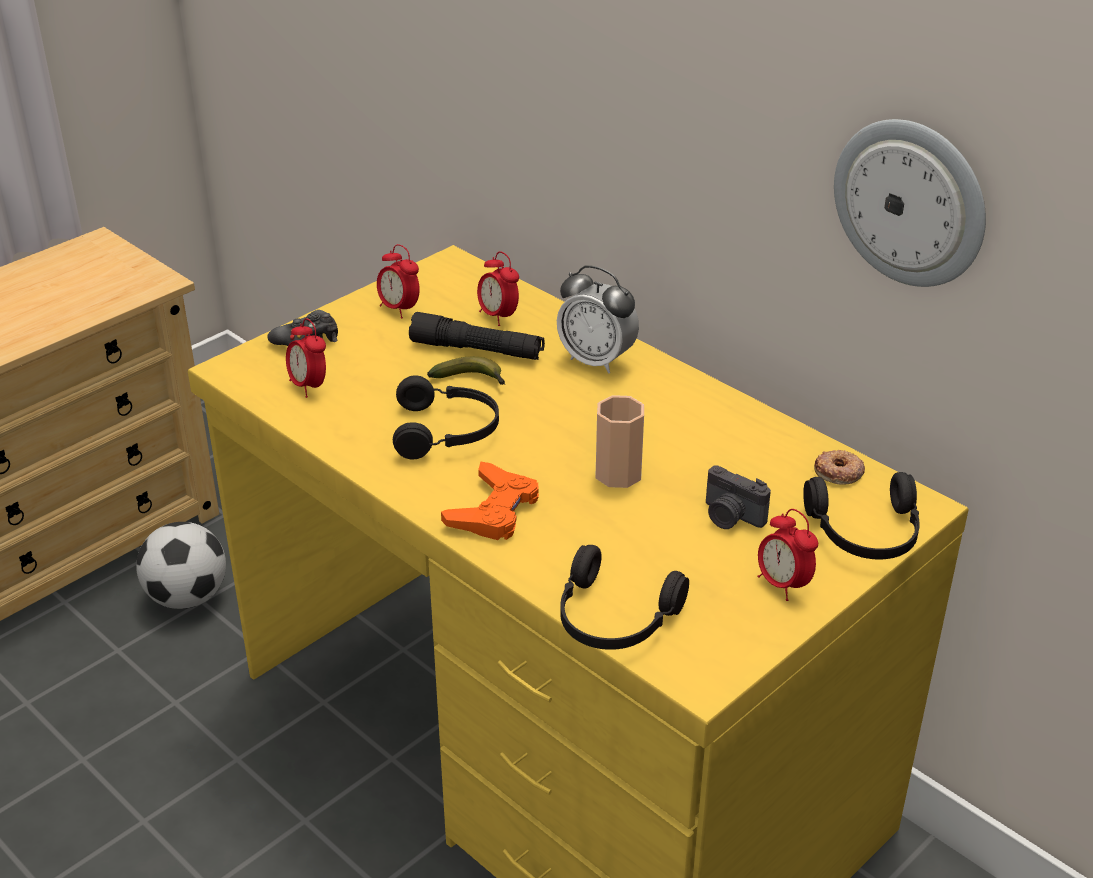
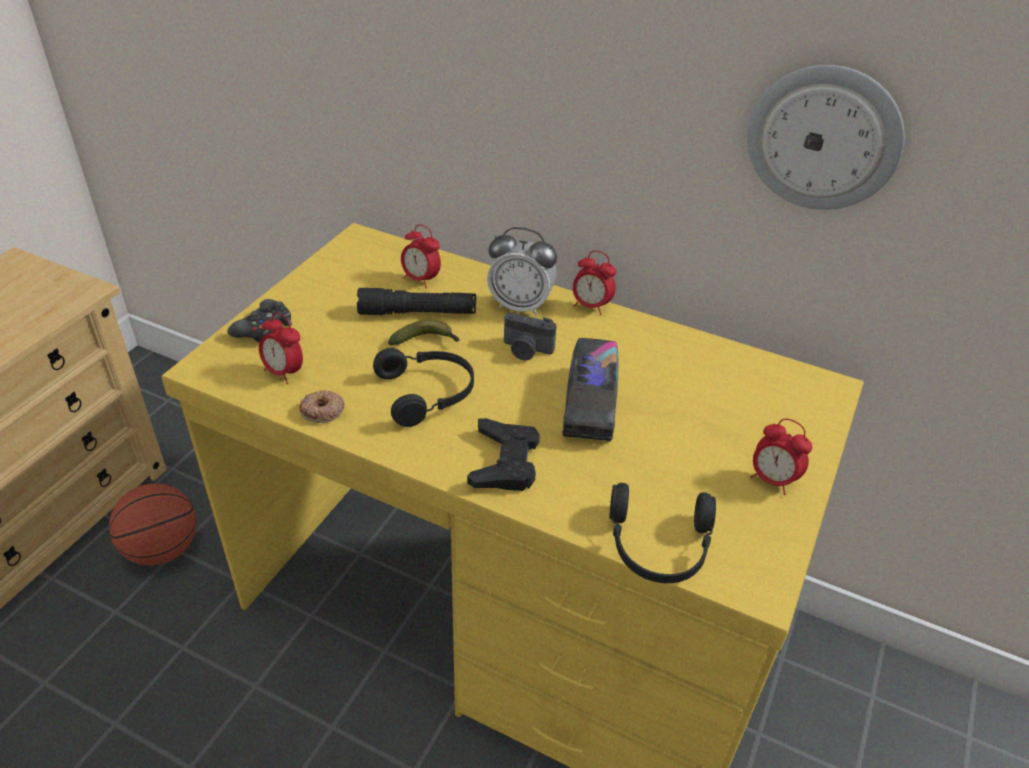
camera: 20 degrees left, 5 degrees up
football [136,522,226,609] -> basketball [109,483,197,566]
alarm clock [377,244,420,319] -> alarm clock moved to [573,251,616,315]
orange game controller [441,462,539,540] -> black game controller [467,418,540,491]
cup [595,395,644,488] -> toy truck [562,338,618,442]
camera [706,465,771,529] -> camera moved to [504,312,557,360]
black headphones [803,472,920,559] -> none
donut [814,450,865,485] -> donut moved to [299,390,345,423]

